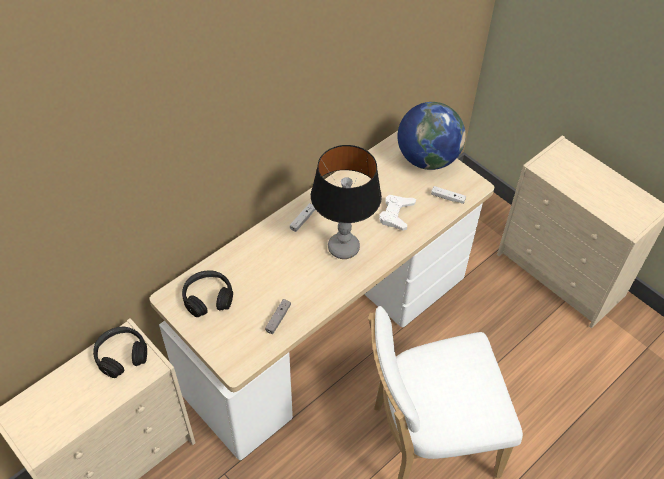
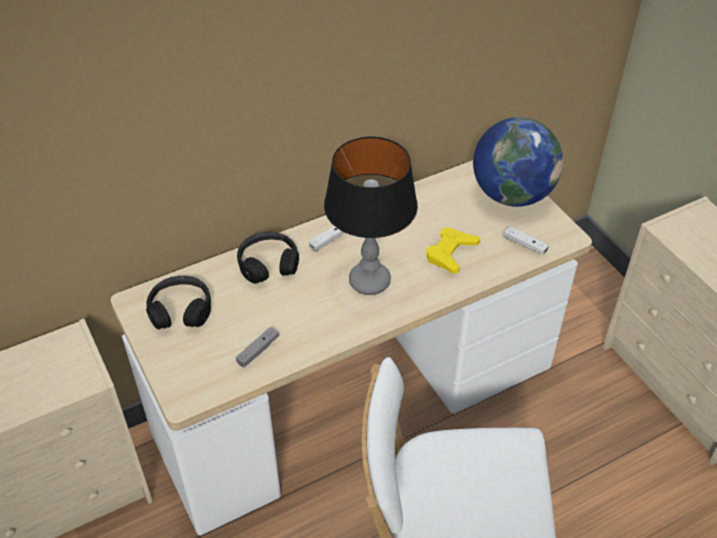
camera: 15 degrees right, 5 degrees down
black headphones [93,327,147,378] -> black headphones moved to [237,232,299,284]
white game controller [379,195,416,231] -> yellow game controller [426,227,481,273]

